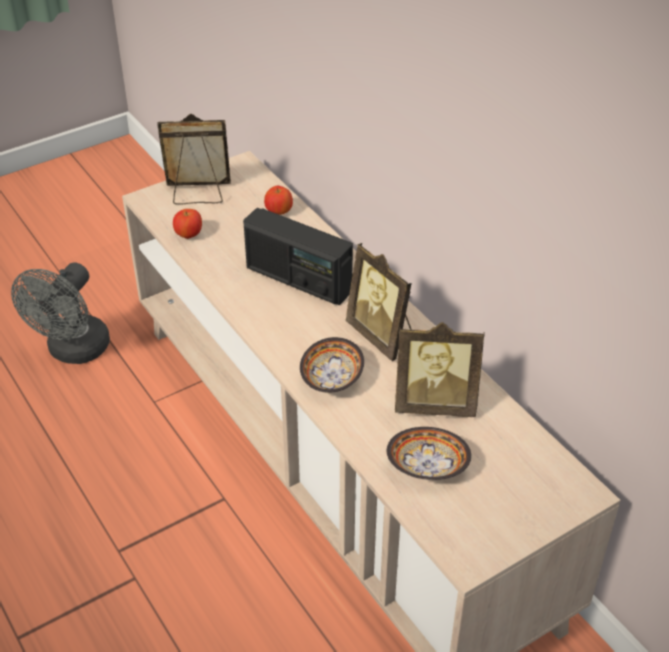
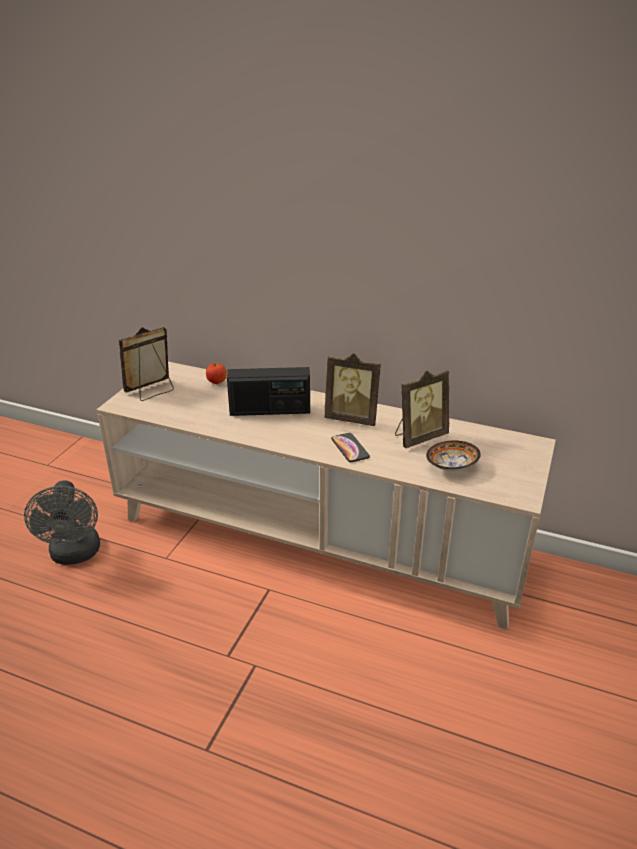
camera: 35 degrees left, 10 degrees down
apple [173,209,202,239] -> none
bowl [300,337,364,393] -> phone [331,433,370,462]

